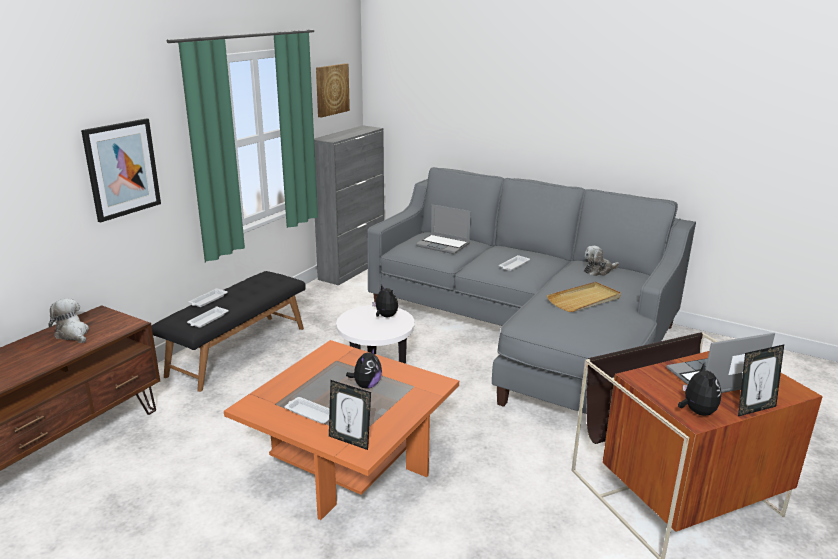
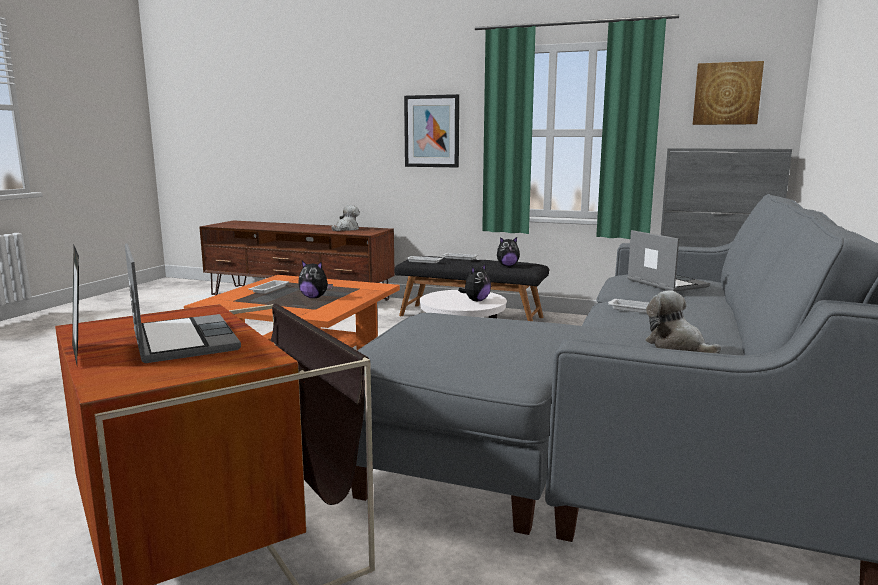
camera: 80 degrees right, 10 degrees down
picture frame [329,380,371,450] -> none
laptop [416,204,471,254] -> laptop turned 135 degrees clockwise [627,230,710,292]
beige tray [547,282,621,312] -> none
plush toy [678,362,721,416] -> plush toy moved to [497,237,520,266]

